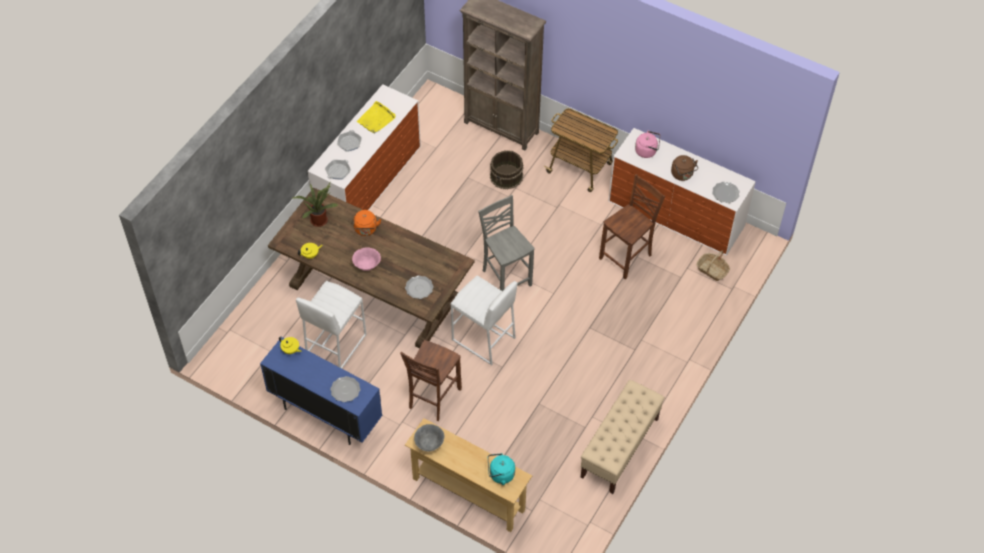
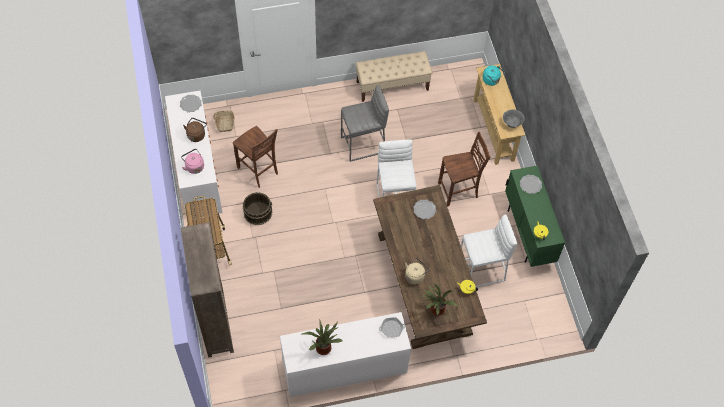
camera: 135 degrees left, 5 degrees up
blue cabinet [260,337,382,445] -> green cabinet [505,166,565,267]
frying pan [337,130,362,152] -> none
pink bowl [352,247,381,271] -> none
orange kettle [353,210,381,236] -> beige kettle [405,258,429,284]
yellow tray [357,101,395,133] -> potted plant [302,320,342,355]
grey chair [478,195,535,291] -> none
brown bucket [490,150,524,189] -> brown bucket moved to [242,192,273,225]
brown chair [599,174,665,279] -> brown chair turned 135 degrees counterclockwise [233,126,278,188]
none -> grey stool [341,85,389,162]

